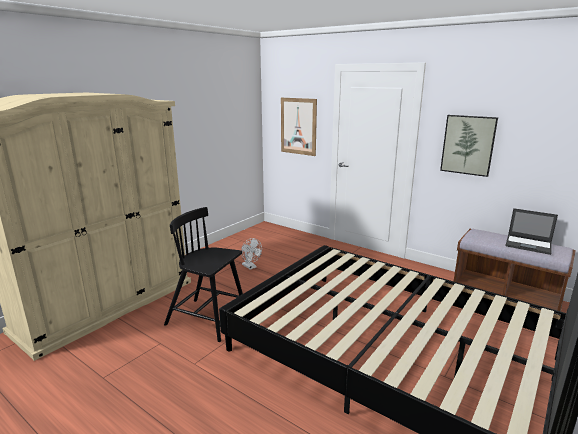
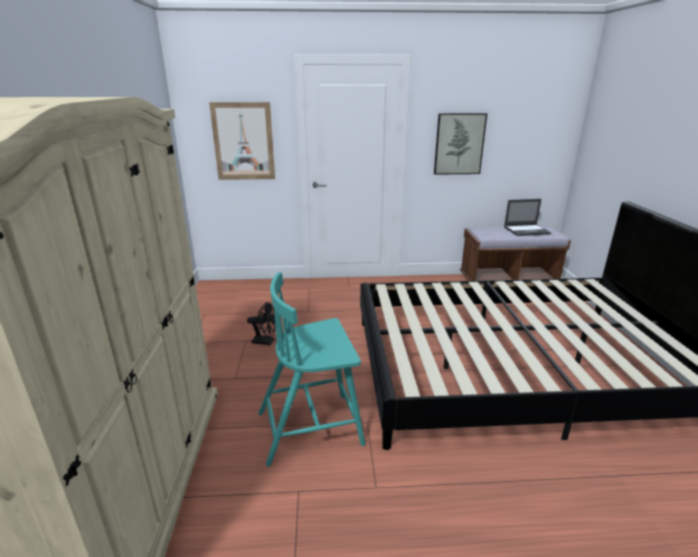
camera: 40 degrees left, 5 degrees up
black chair [164,207,243,342] -> turquoise chair [258,272,365,466]
white fan [241,238,262,269] -> black fan [247,302,276,345]

